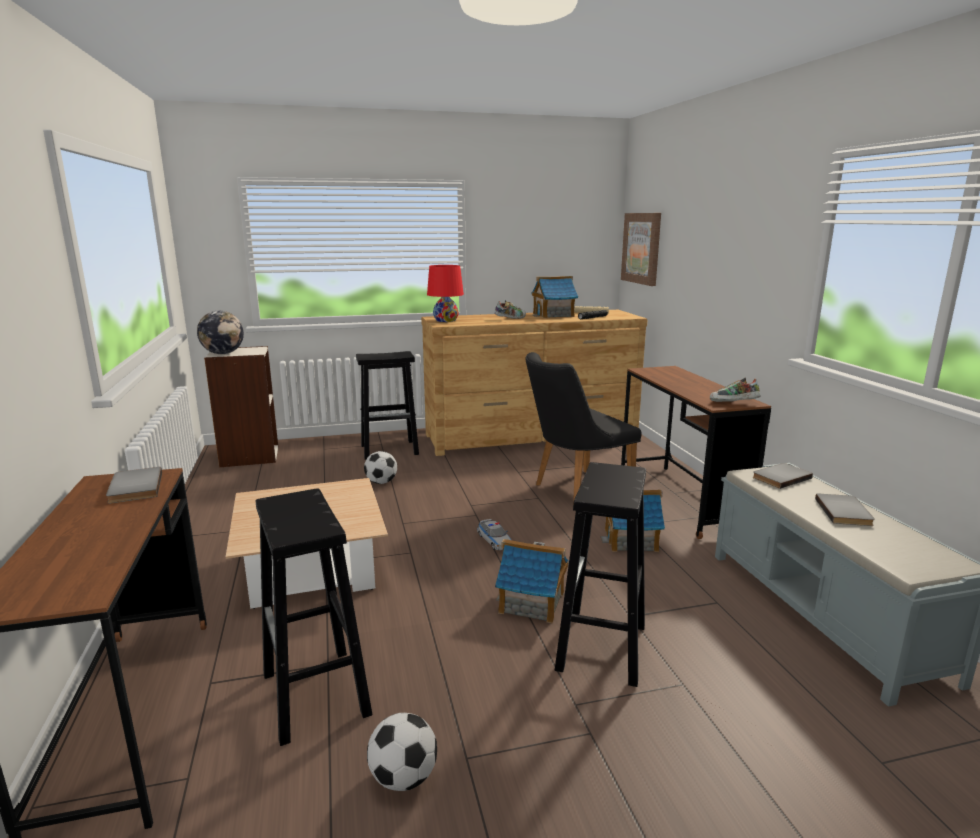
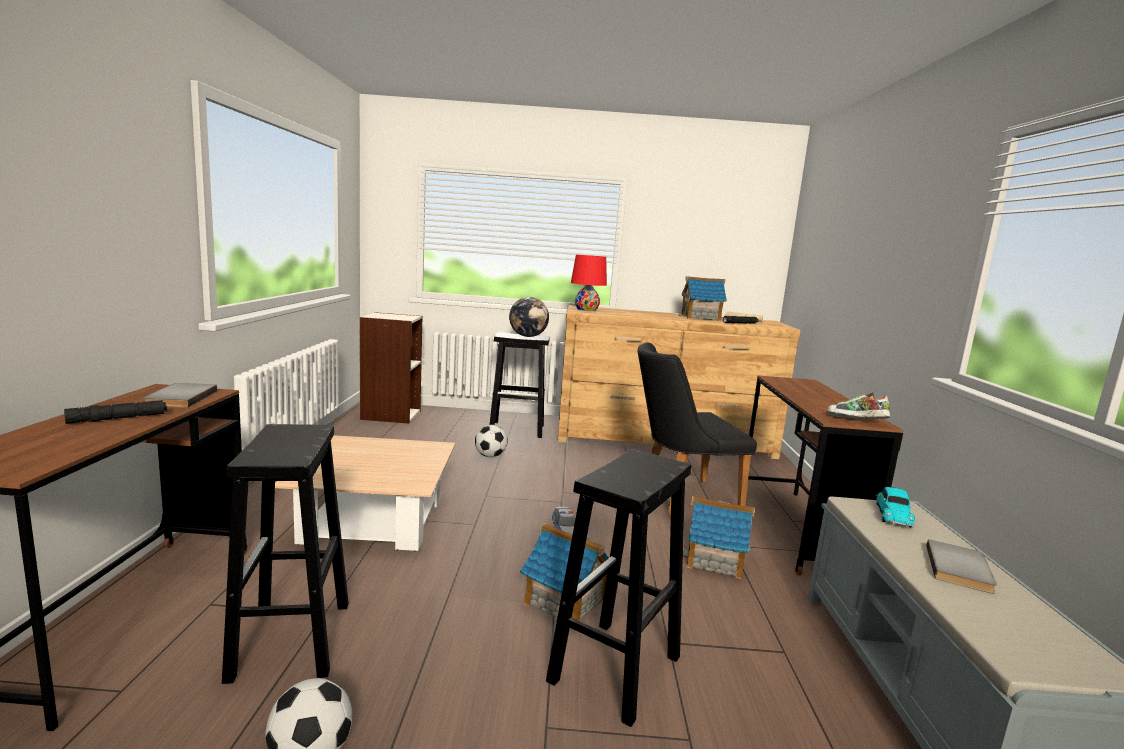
camera: 15 degrees right, 5 degrees down
globe [197,311,244,354] -> globe moved to [509,297,549,337]
shoe [494,300,526,319] -> none
picture [621,213,661,286] -> none
grey book [752,463,813,489] -> toy car [876,487,915,527]
none -> black flashlight [64,400,167,424]

